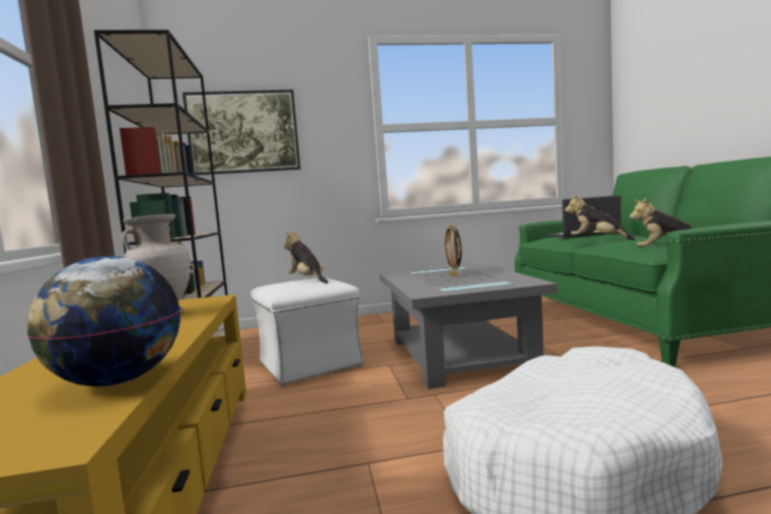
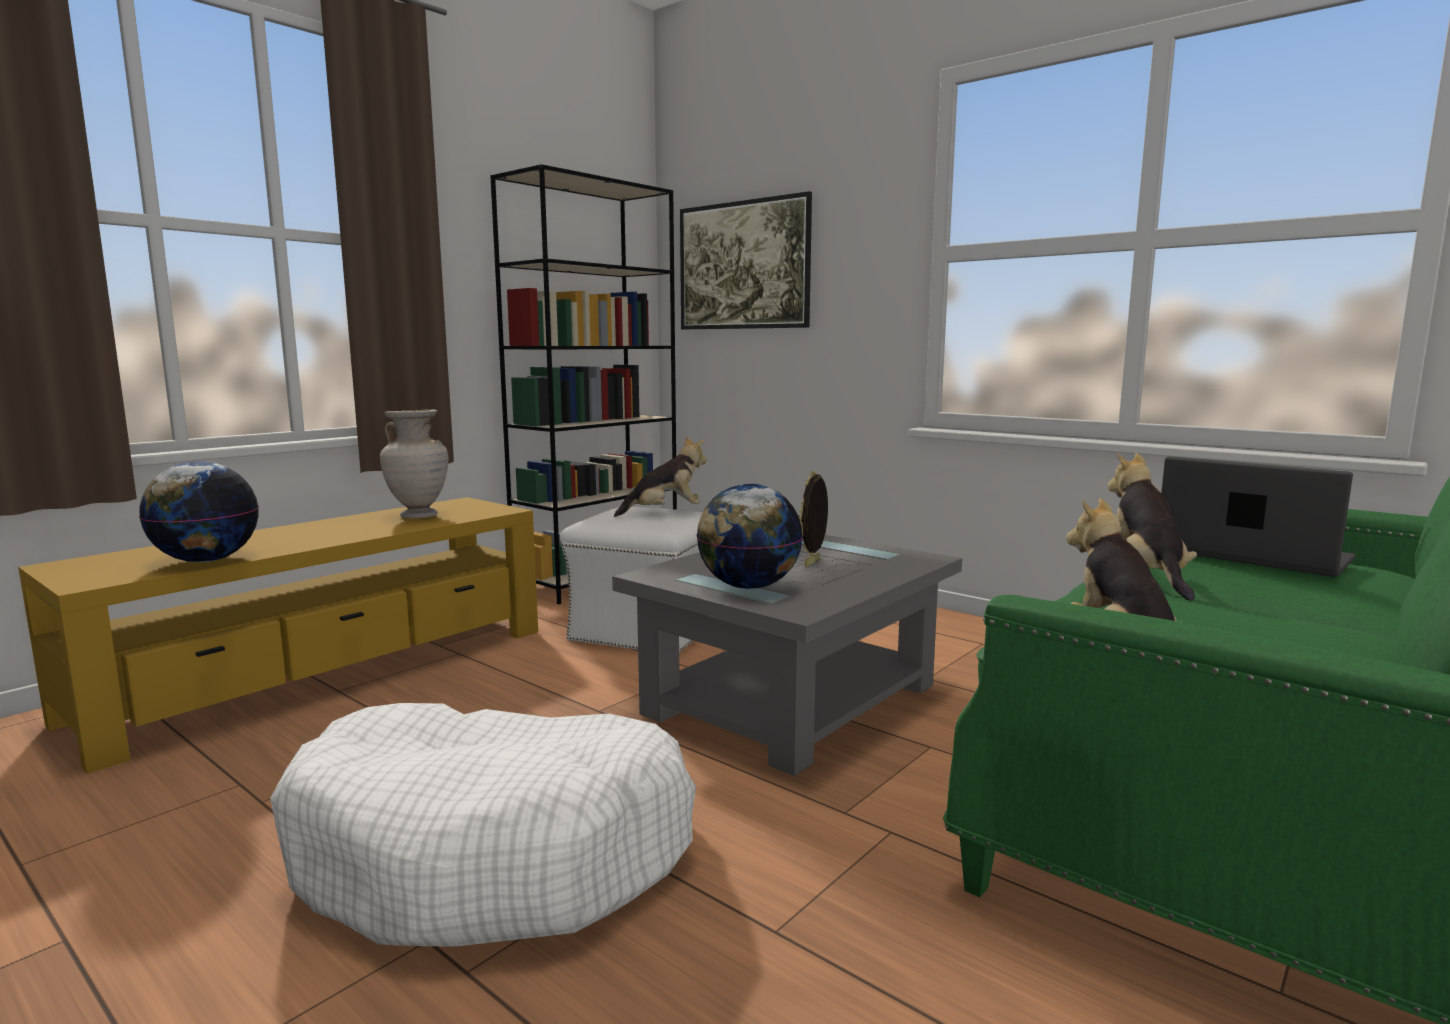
camera: 50 degrees right, 5 degrees up
plush toy [284,231,328,284] -> plush toy turned 60 degrees clockwise [614,436,707,517]
none -> globe [697,484,803,589]

